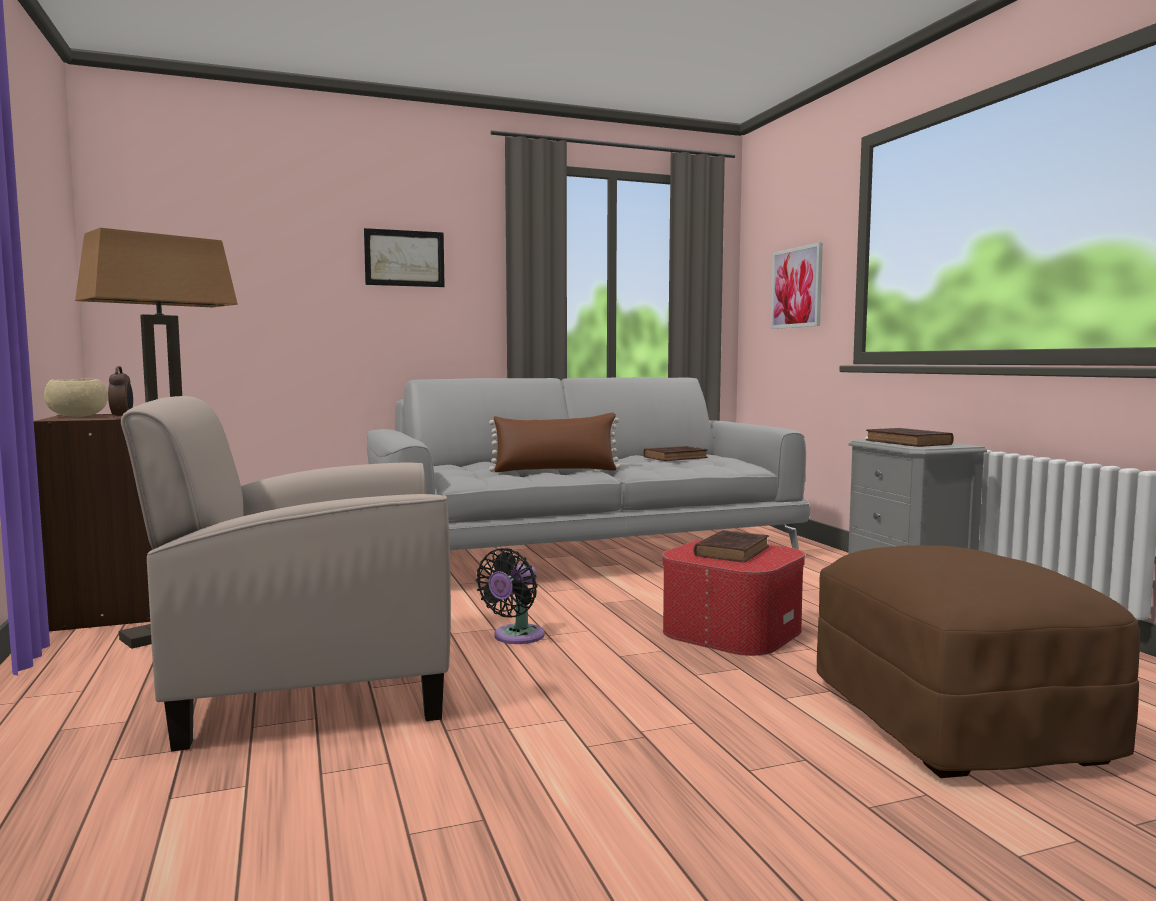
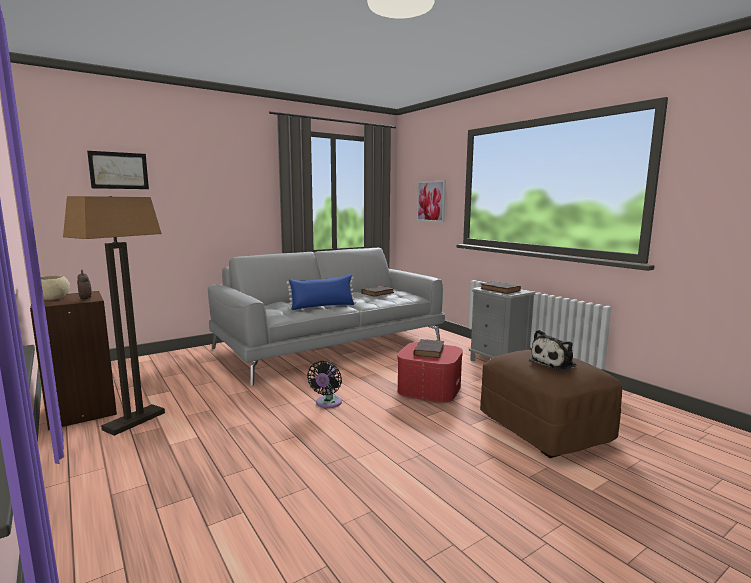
camera: 15 degrees left, 5 degrees up
beige armchair [121,396,451,751] -> none
picture [364,228,445,287] -> picture moved to [87,151,149,189]
brown pillow [489,413,621,472] -> blue pillow [286,274,356,310]
none -> plush toy [529,330,577,371]

